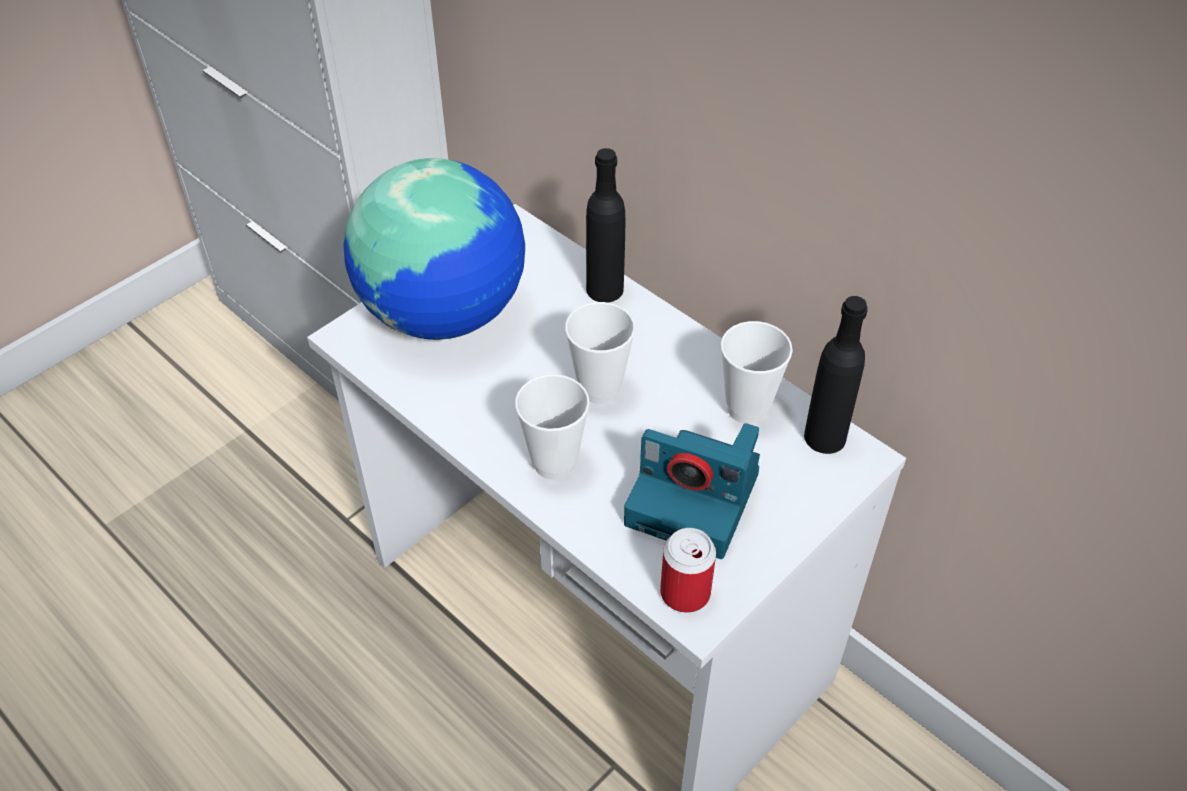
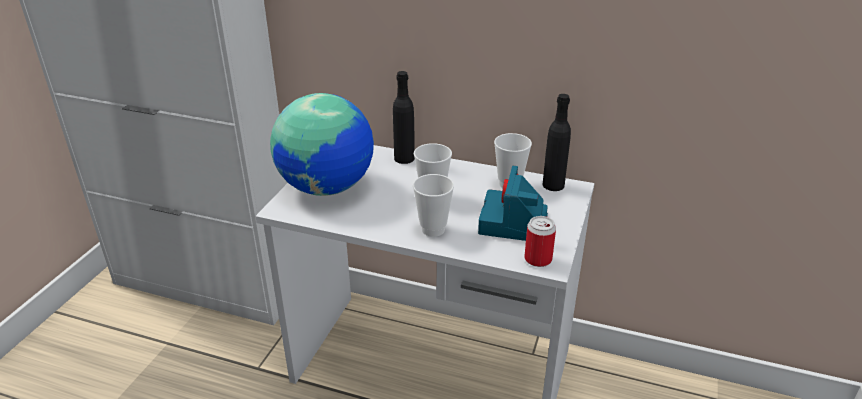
camera: 25 degrees left, 15 degrees down
camera [624,423,760,559] -> camera turned 105 degrees clockwise [478,166,548,241]

